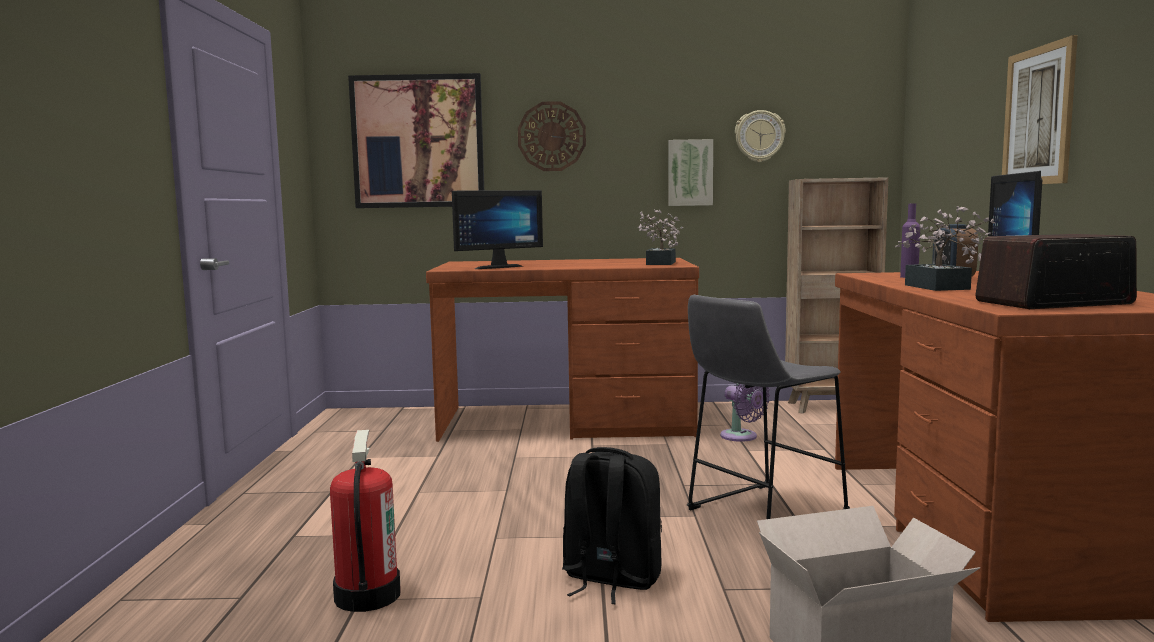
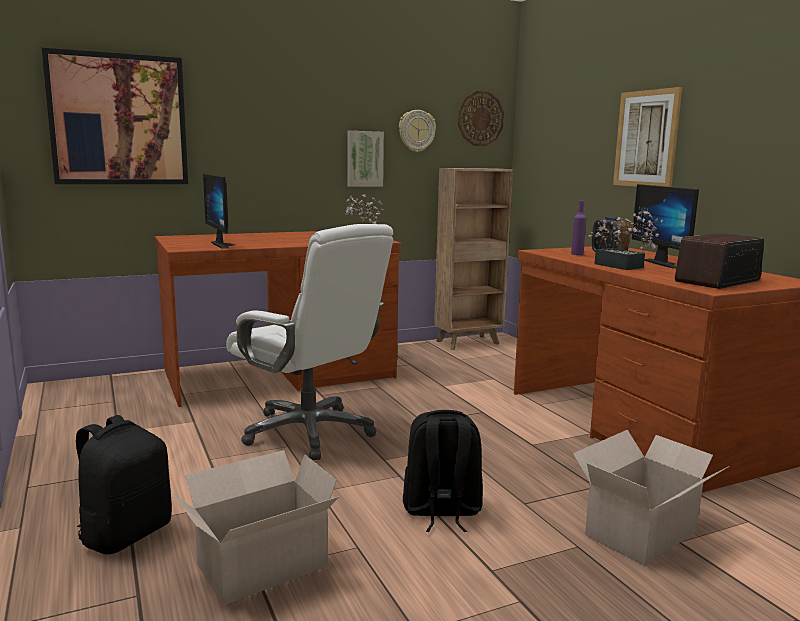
camera: 25 degrees left, 5 degrees up
fire extinguisher [330,430,401,612] -> cardboard box [173,450,339,605]
monitor [452,190,543,269] -> monitor turned 120 degrees clockwise [203,174,235,249]
wall clock [518,101,586,171] -> wall clock moved to [458,91,504,146]
grey stool [687,295,850,519] -> none
purple fan [720,383,770,442] -> none
none -> black backpack [76,415,172,554]
none -> white office chair [226,224,393,460]

